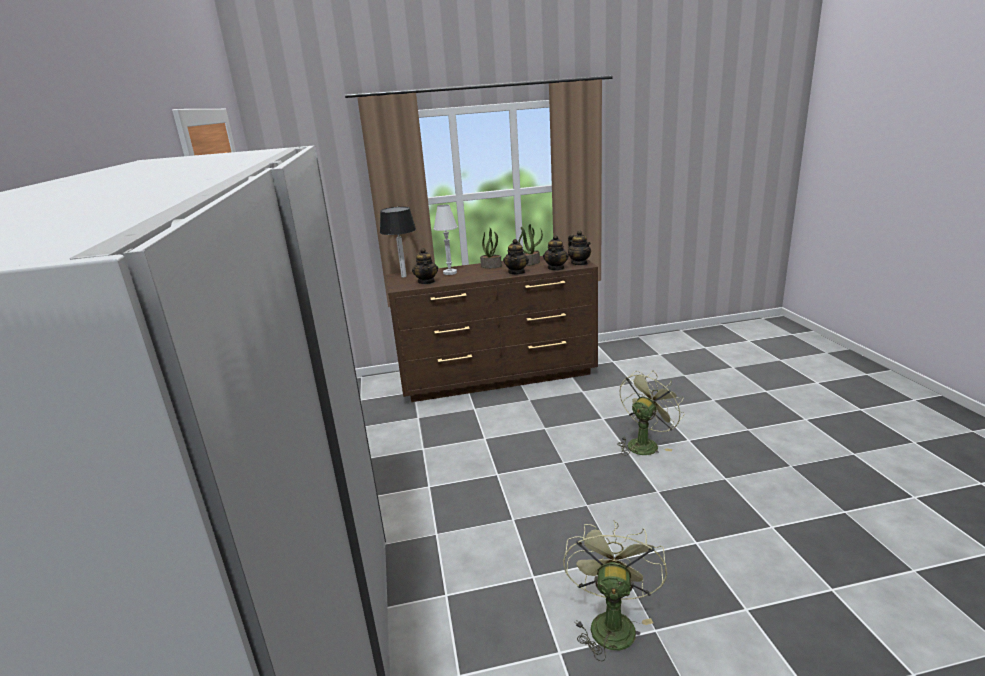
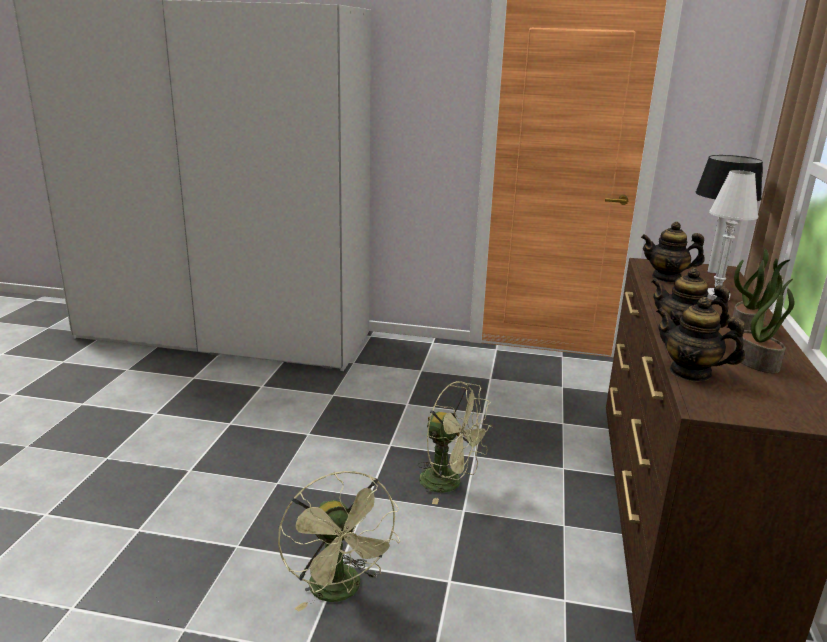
camera: 110 degrees right, 0 degrees up
green fan [563,521,667,662] -> green fan moved to [418,381,492,504]
teapot [568,231,591,265] -> none

